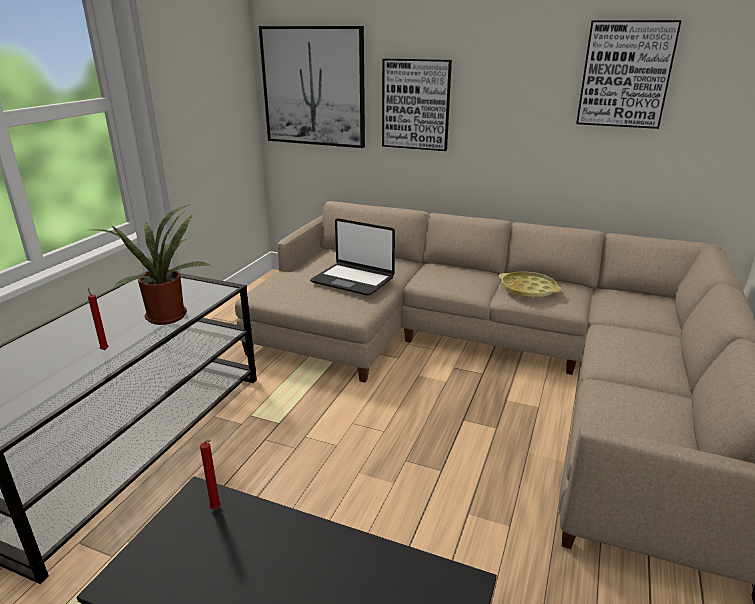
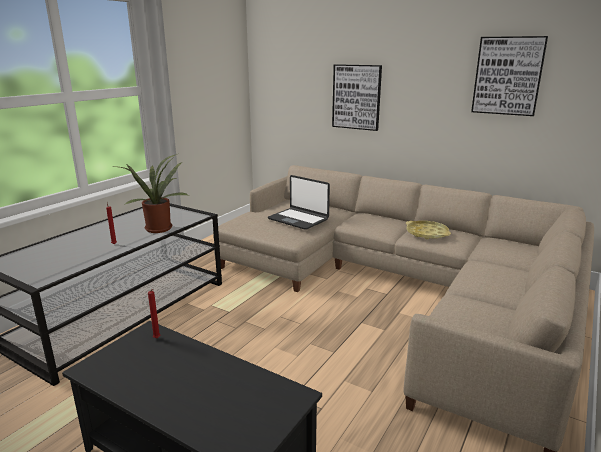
camera: 10 degrees right, 5 degrees down
picture [259,26,365,148] -> none

